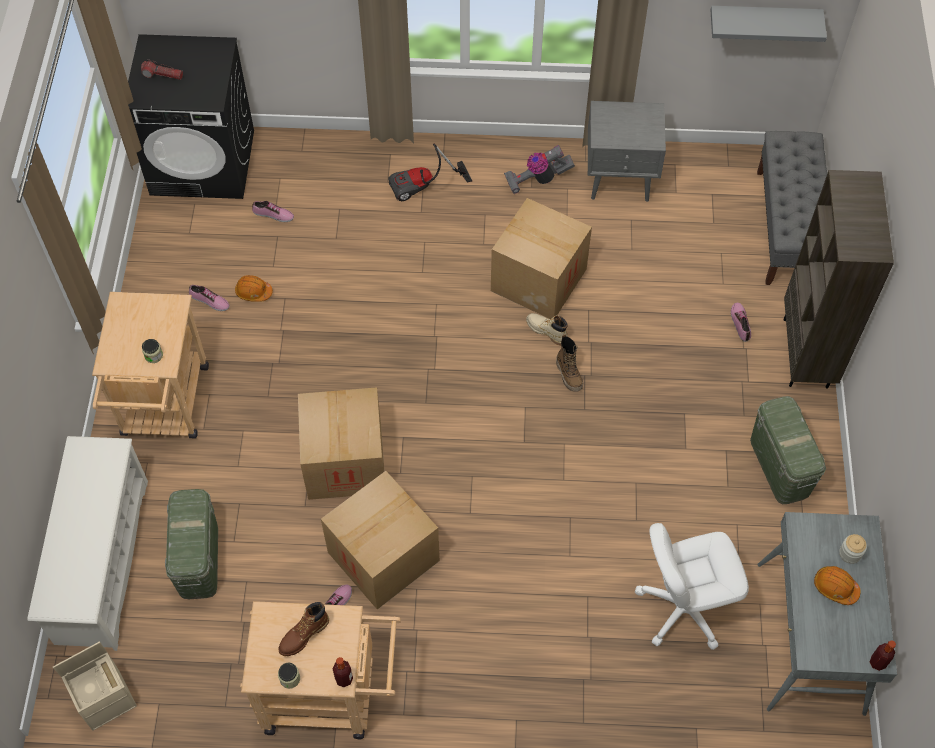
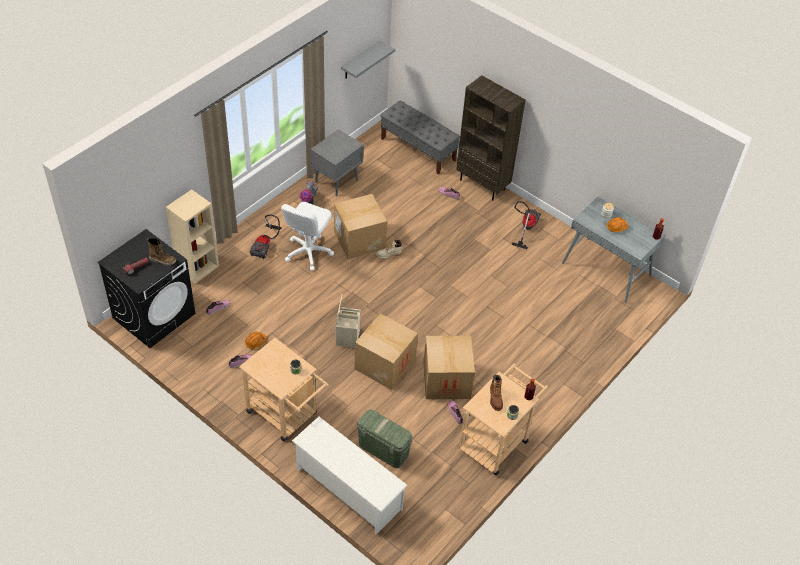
camera: 55 degrees left, 10 degrees down
beige storage box [53,641,137,731] -> beige storage box moved to [335,295,361,348]
boot [556,334,583,392] -> boot moved to [147,238,176,266]
white office chair [635,523,749,650] -> white office chair moved to [281,202,334,271]
green storage box [750,396,826,504] -> vacuum cleaner [511,201,541,249]
none -> beige bookcase [166,189,219,284]

